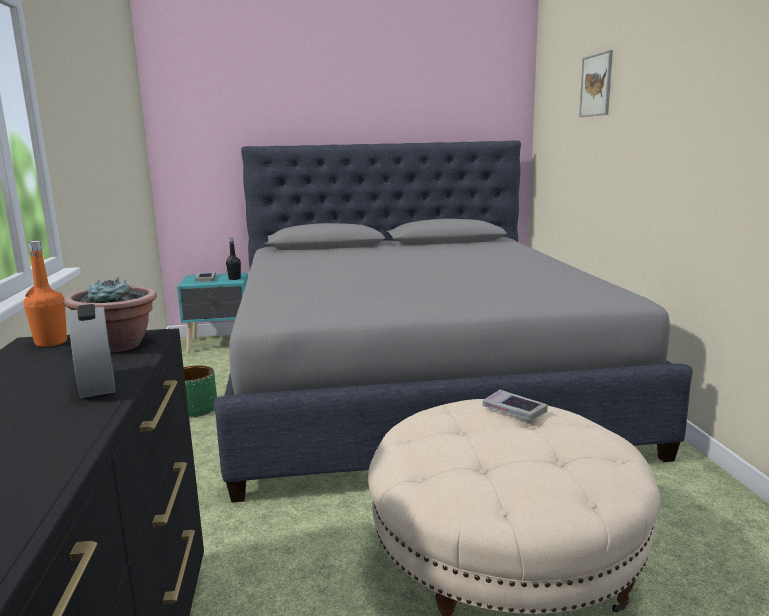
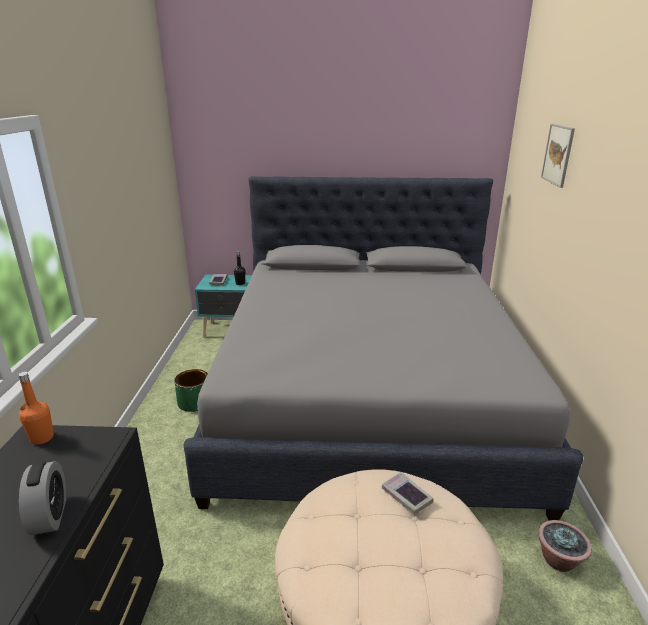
camera: 10 degrees right, 10 degrees up
potted plant [63,277,157,353] -> potted plant moved to [538,520,592,572]

